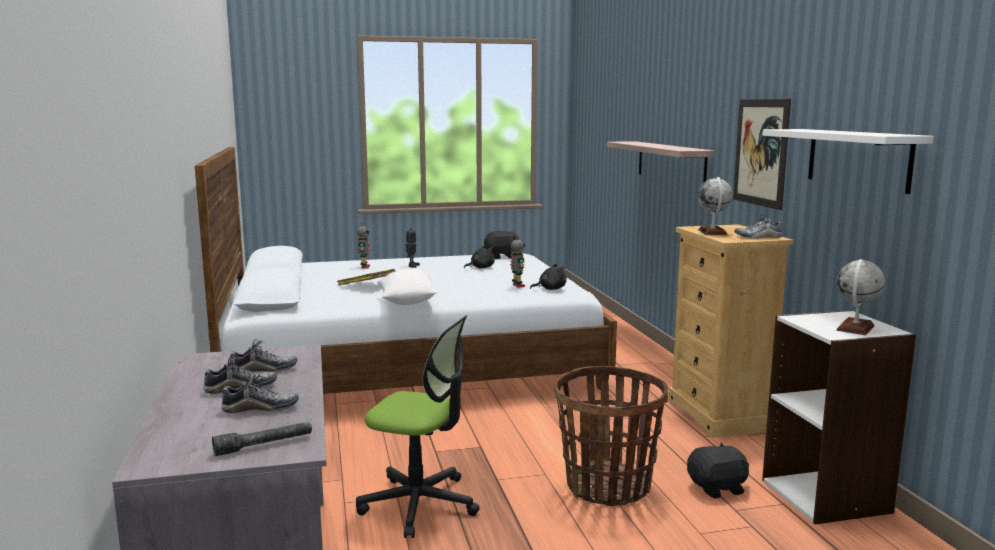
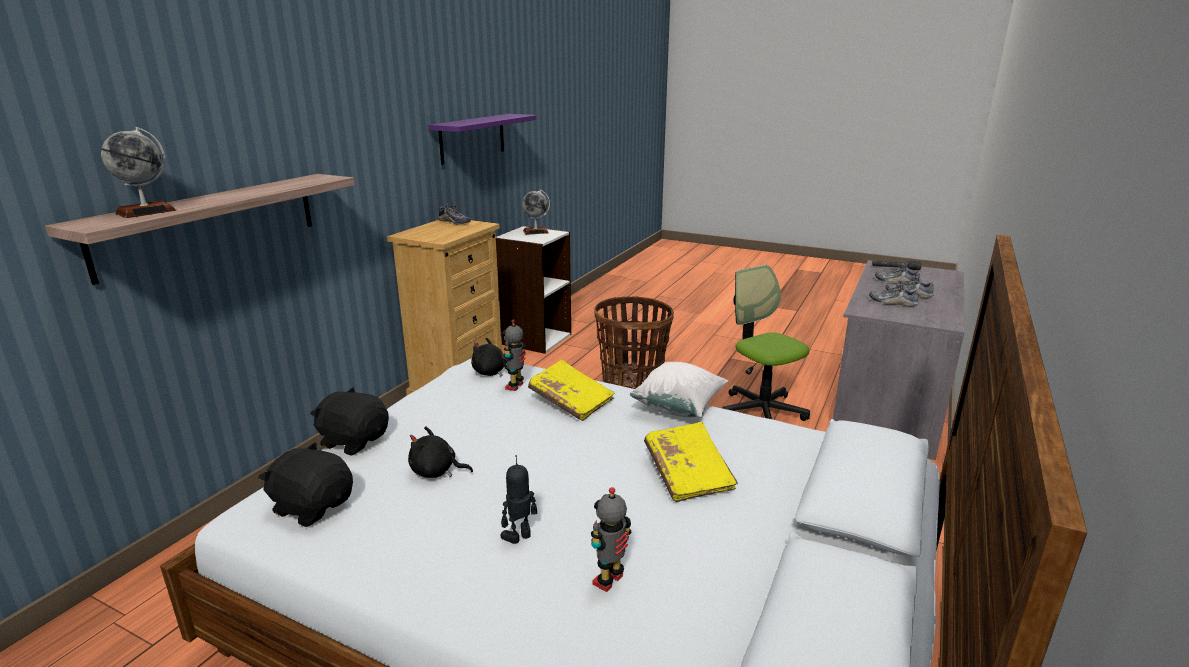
camera: 140 degrees left, 10 degrees up
black plush toy [687,443,749,499] -> black plush toy moved to [310,387,389,456]
globe [697,177,733,235] -> globe moved to [101,127,176,218]
picture [733,99,791,210] -> none
white shelf [763,129,934,194] -> purple shelf [428,114,536,165]
none -> yellow book [528,359,615,421]

